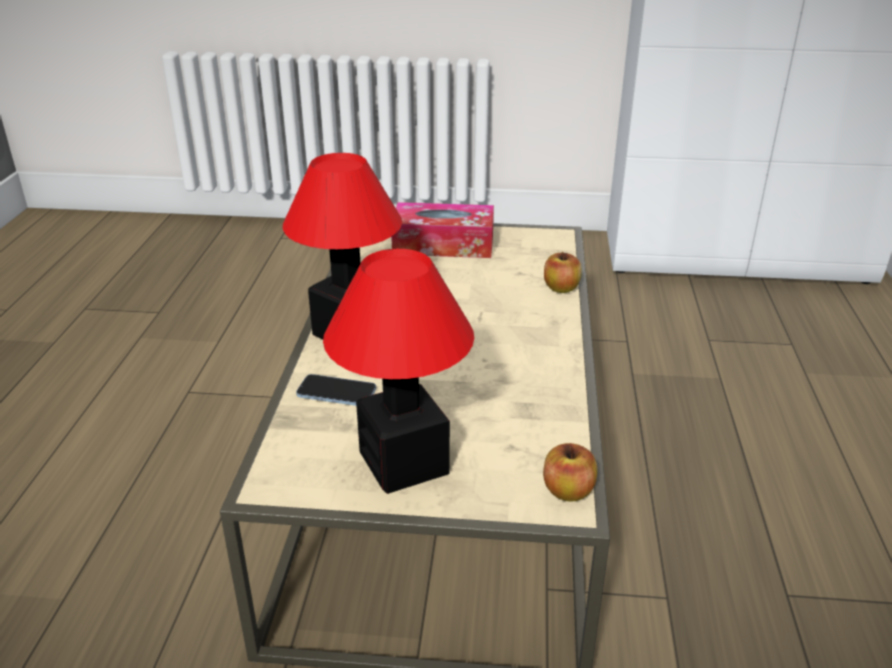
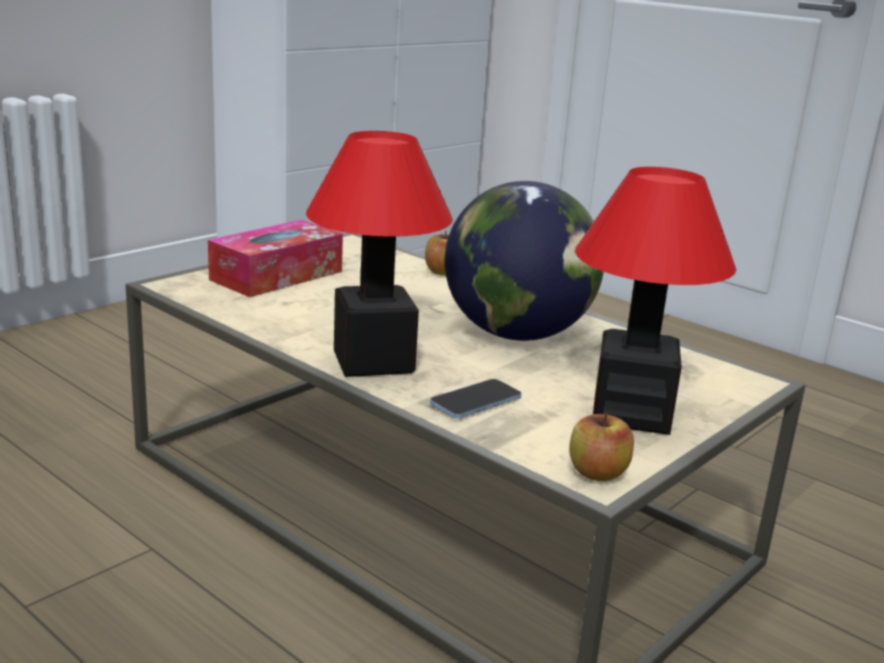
camera: 55 degrees left, 10 degrees down
apple [543,443,598,502] -> apple moved to [569,413,634,481]
none -> globe [445,181,604,341]

